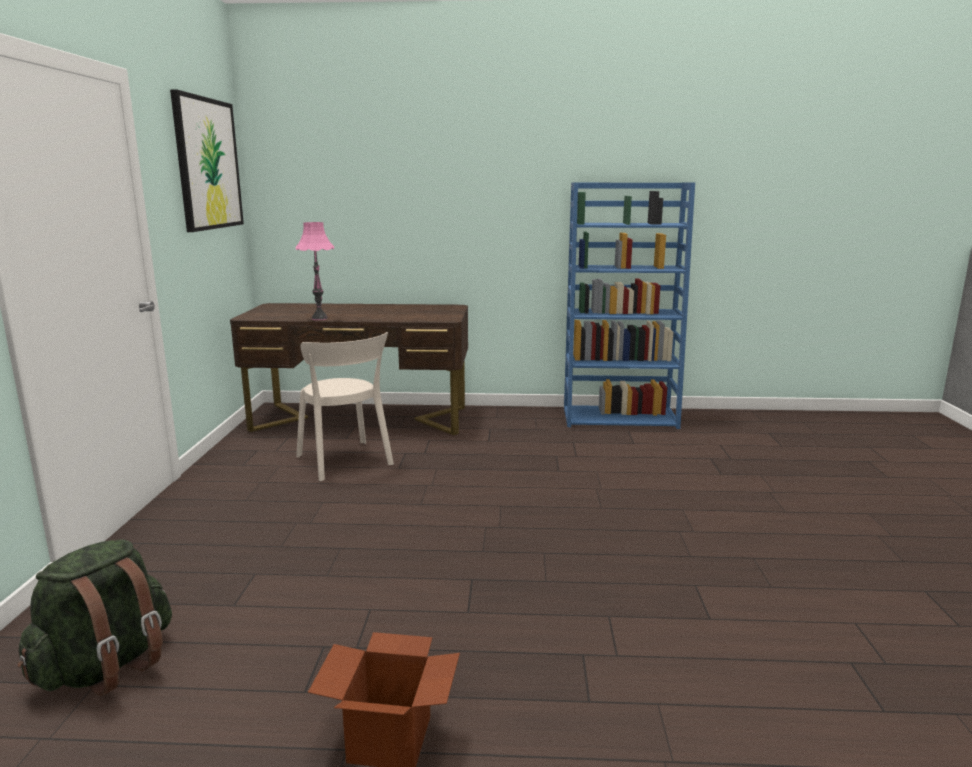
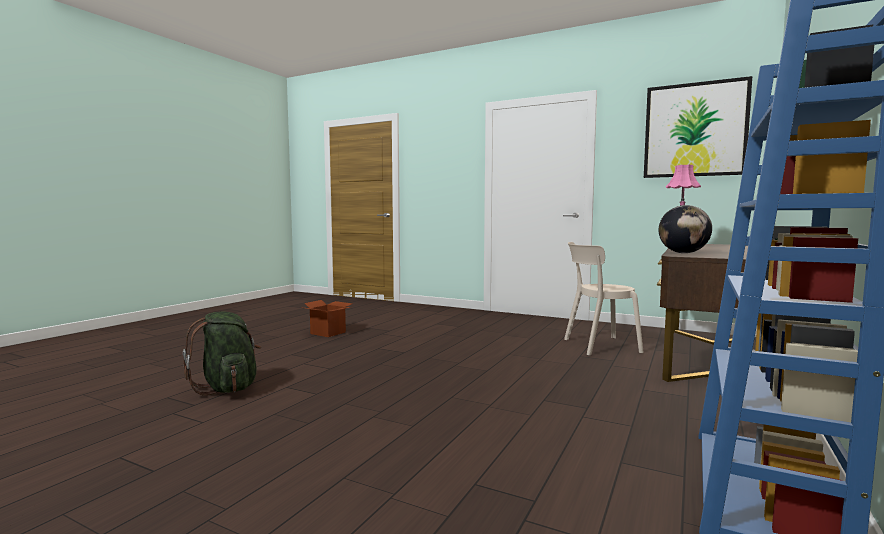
camera: 115 degrees right, 10 degrees down
green backpack [17,539,172,696] -> green backpack moved to [183,311,261,396]
none -> globe [659,205,712,253]

